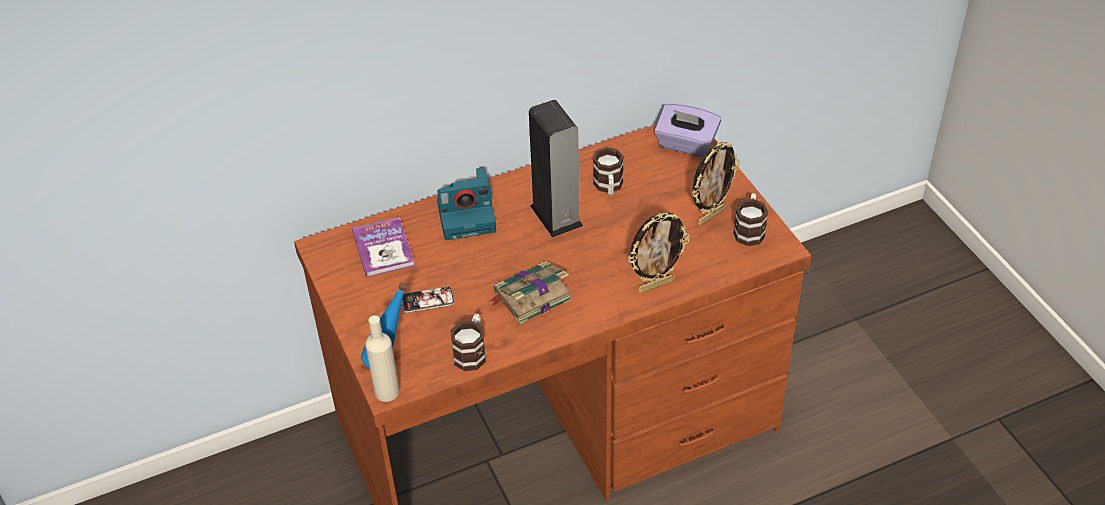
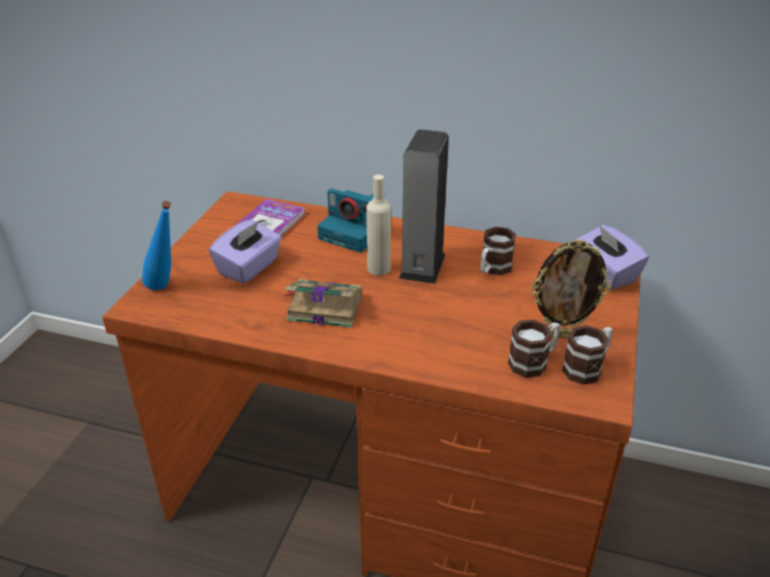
camera: 40 degrees right, 10 degrees down
beige bottle [365,315,400,402] -> beige bottle moved to [366,175,391,275]
phone [402,286,455,313] -> purple tissue box [209,219,282,284]
mug [451,314,486,371] -> mug moved to [508,319,560,378]
picture frame [628,212,690,293] -> none

